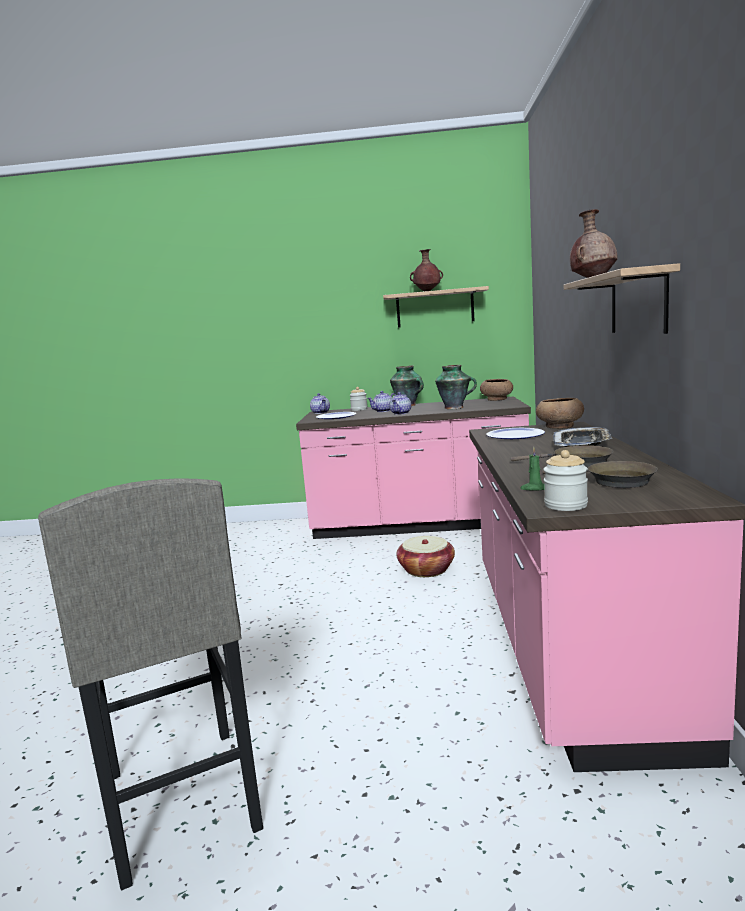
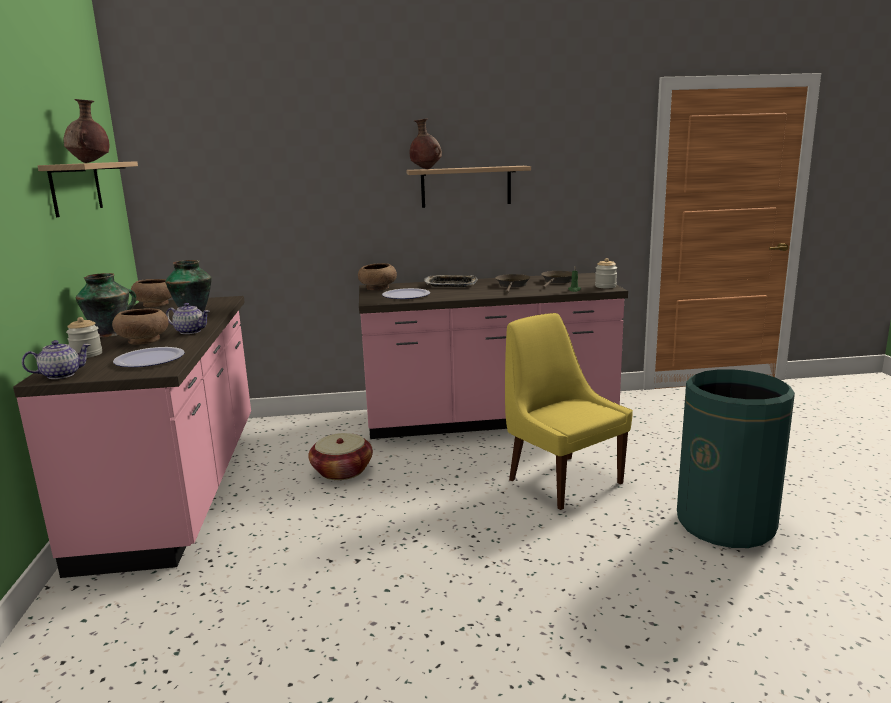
camera: 100 degrees left, 5 degrees up
grey stool [38,478,263,891] -> green trash can [677,369,795,548]
teapot [367,391,396,412] -> brown bowl [112,308,169,345]
none -> yellow chair [505,313,633,510]

